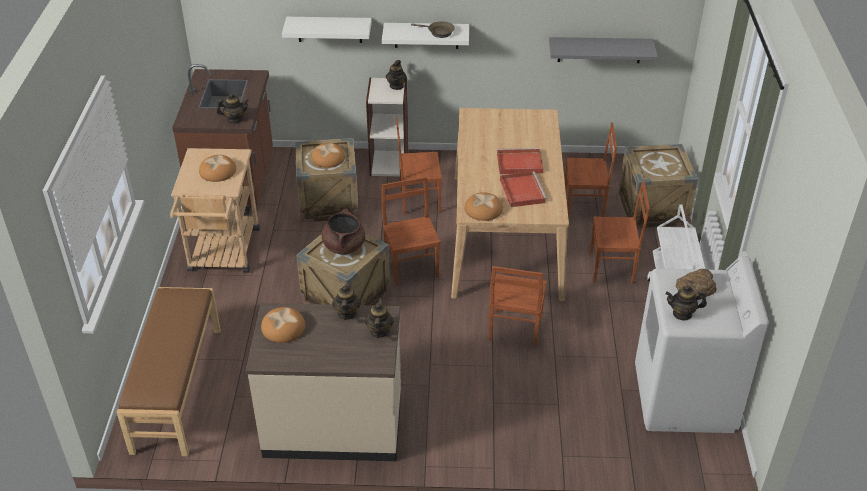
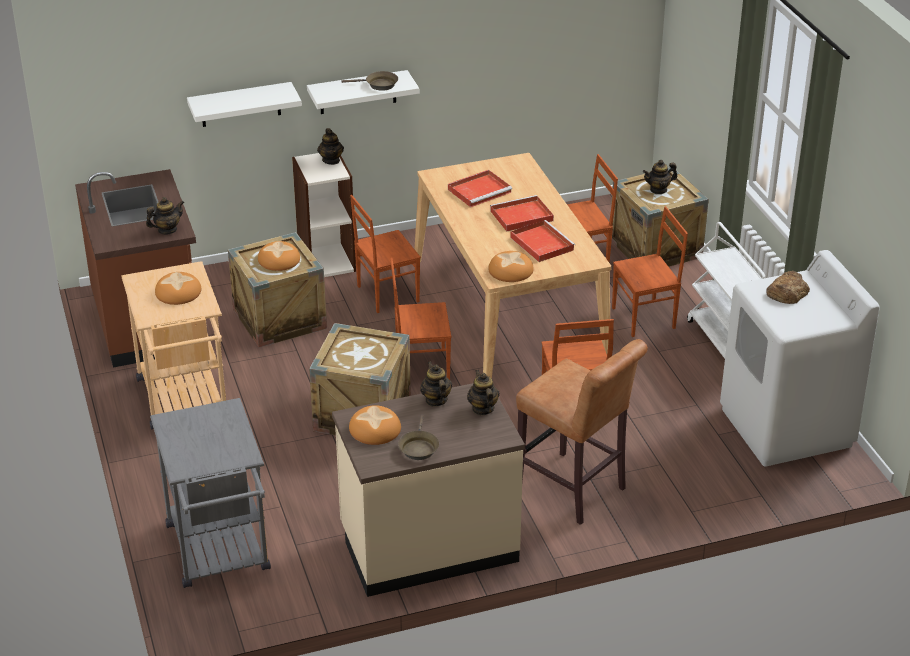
camera: 20 degrees left, 5 degrees down
brown bench [117,287,221,456] -> grey cart [150,398,271,588]
brown cooking pot [321,208,365,254] -> none
brown chair [382,177,441,286] -> brown chair turned 60 degrees counterclockwise [390,258,451,380]
grey shelf [549,37,658,63] -> none
teapot [666,285,707,320] -> teapot moved to [643,160,677,194]
none -> brown frying pan [398,415,439,460]
none -> red tray [448,170,512,207]
none -> brown stool [516,339,648,525]

